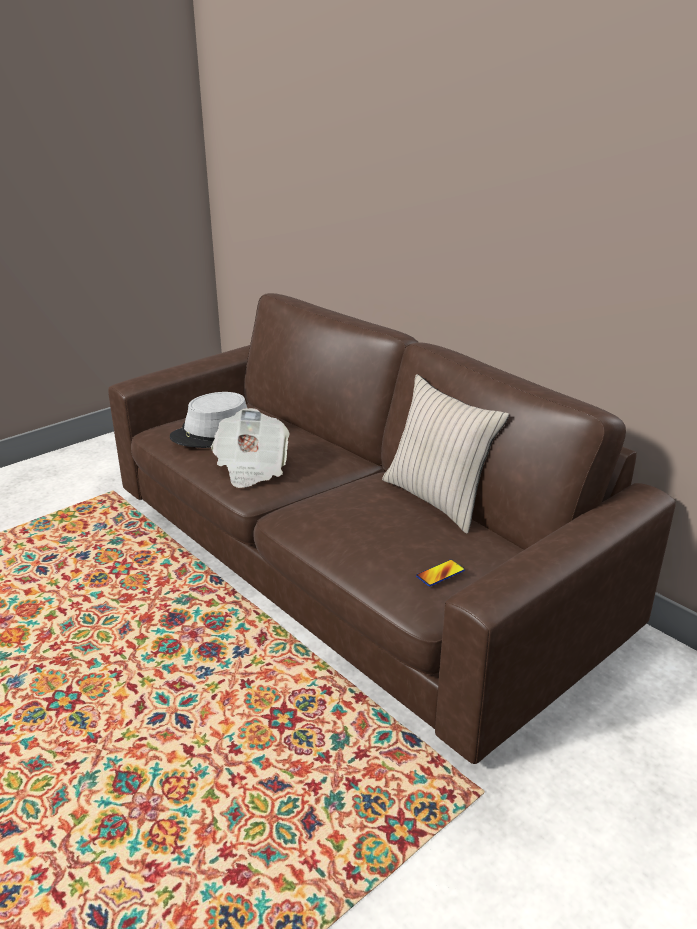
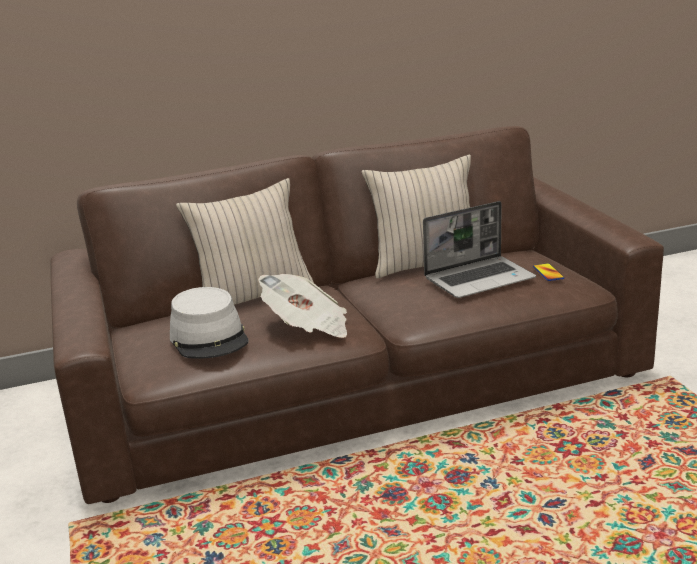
camera: 65 degrees left, 5 degrees down
none -> beige pillow [176,178,314,305]
none -> laptop [423,201,536,298]

